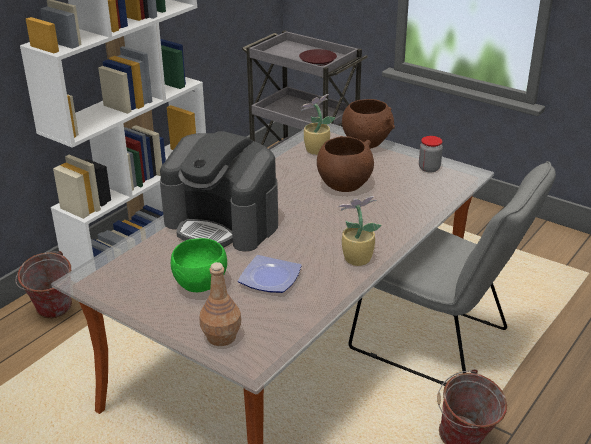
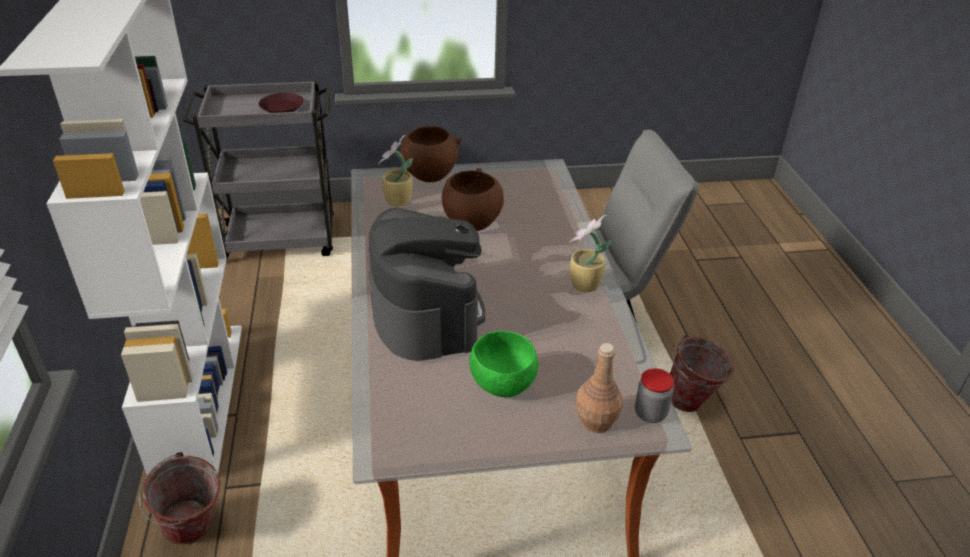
camera: 45 degrees left, 5 degrees up
coffee machine [160,131,278,252] -> coffee machine turned 90 degrees counterclockwise [369,207,485,361]
plate [238,255,302,293] -> none
jar [419,136,443,173] -> jar moved to [635,368,674,423]

